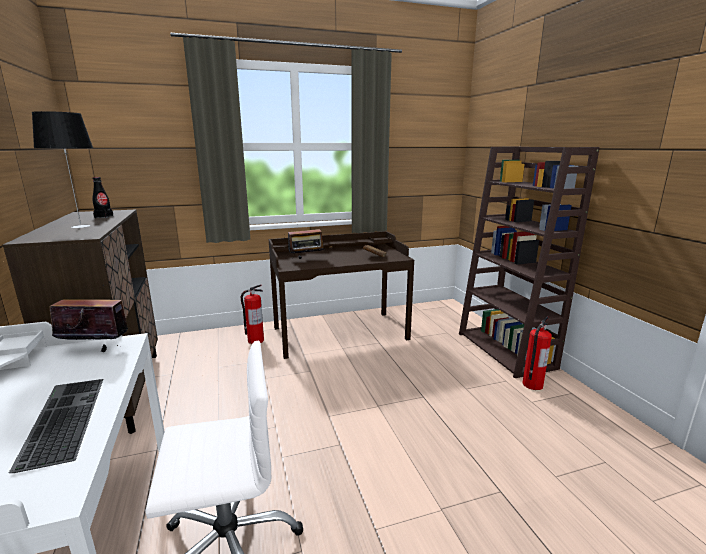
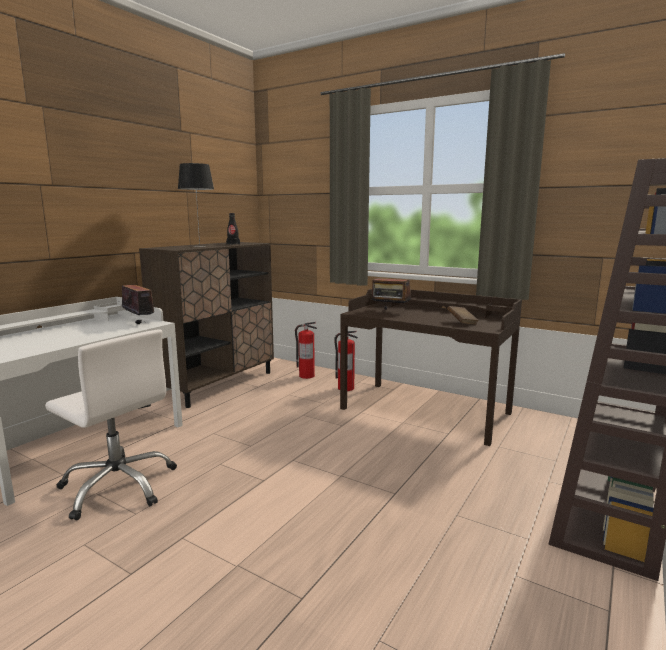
camera: 50 degrees right, 5 degrees down
keyboard [9,379,103,473] -> none
fire extinguisher [522,316,552,390] -> fire extinguisher moved to [295,322,317,379]

